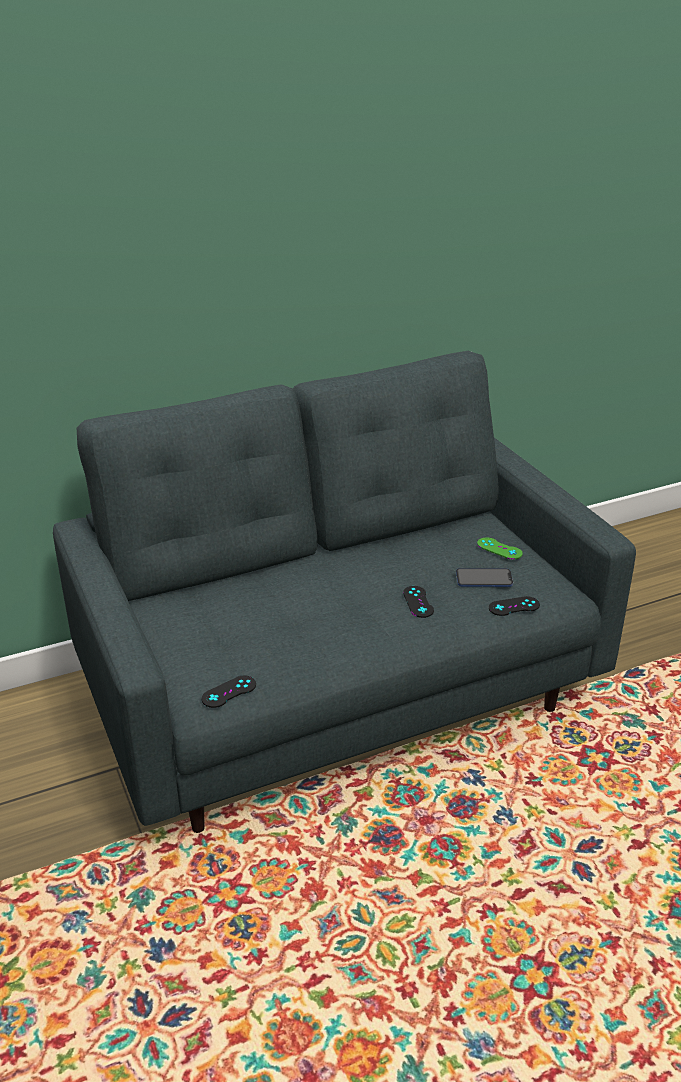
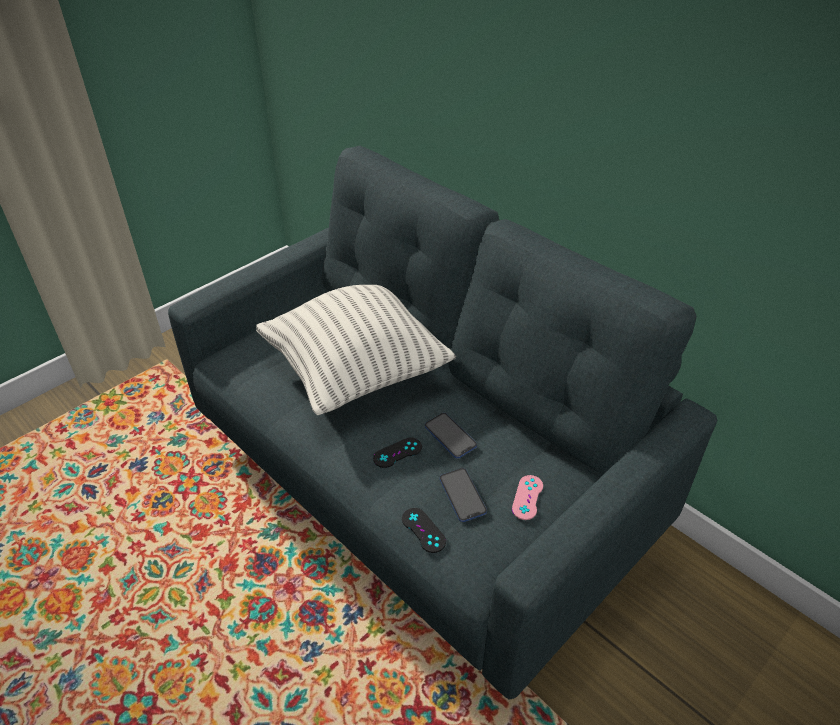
camera: 70 degrees right, 10 degrees up
black game controller [202,676,256,708] -> none
green game controller [477,538,523,559] -> pink game controller [512,475,543,520]
none -> pillow [256,285,456,415]
none -> phone [425,413,477,458]

